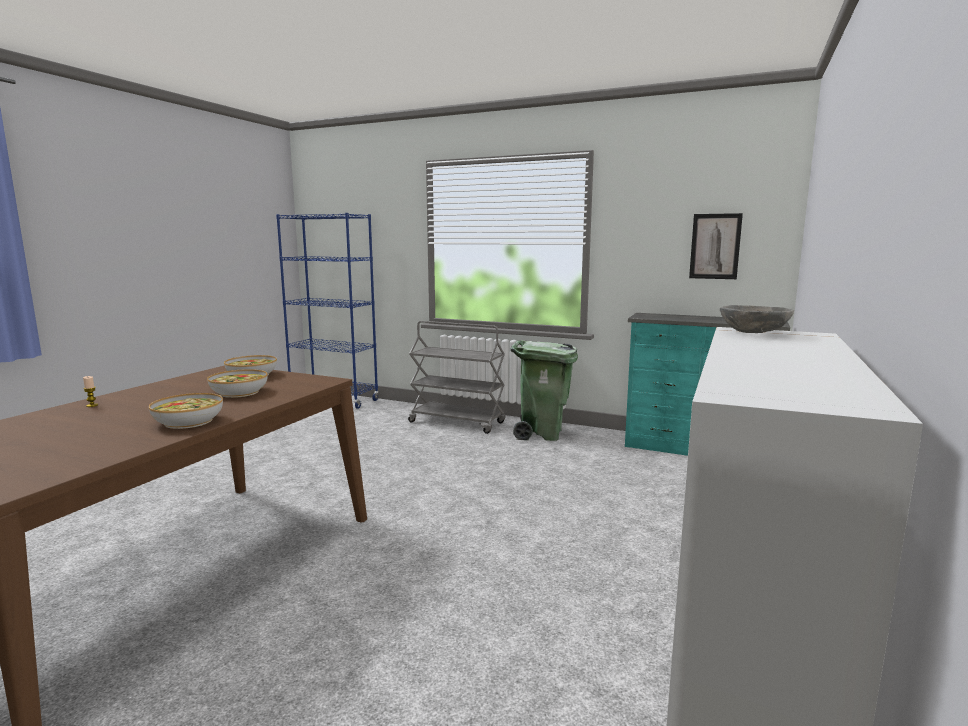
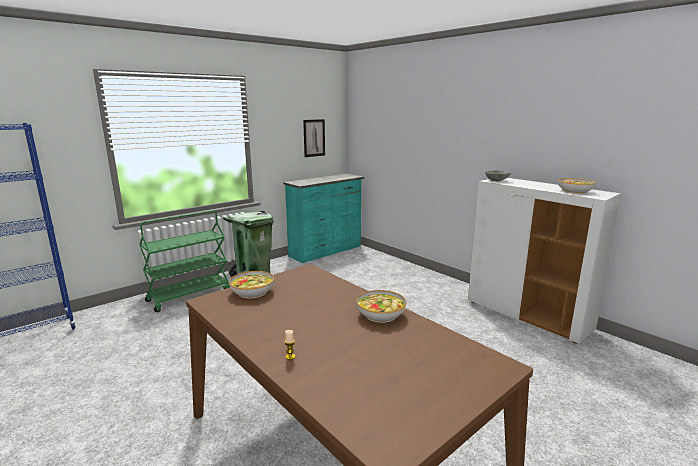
camera: 65 degrees left, 5 degrees up
bowl [207,369,268,398] -> bowl moved to [558,178,595,194]
grey cart [408,321,506,434] -> green cart [139,210,230,312]

